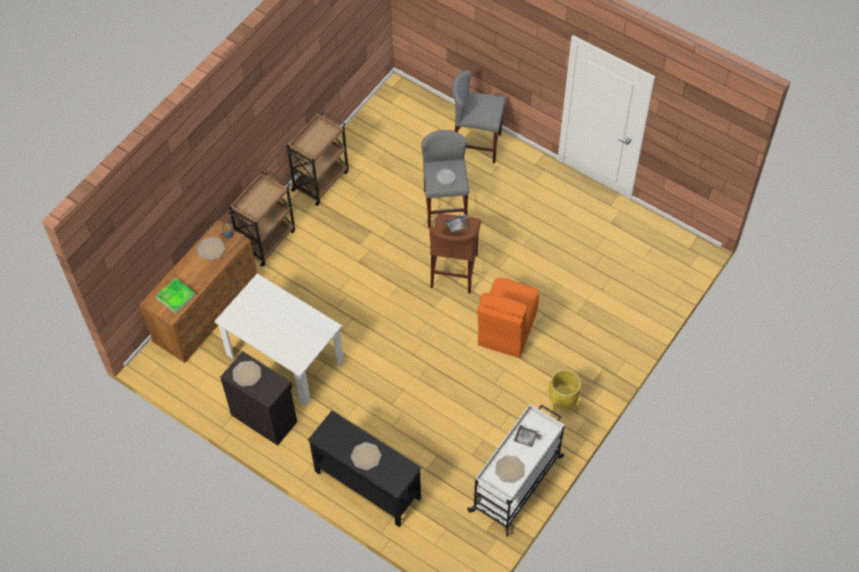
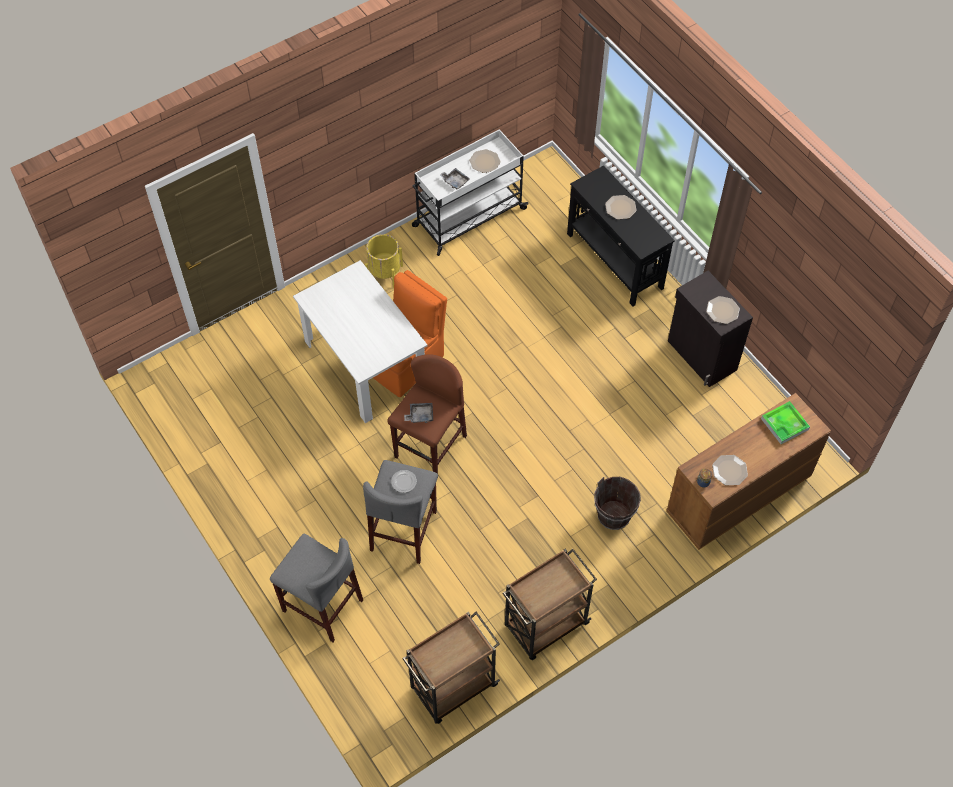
camera: 160 degrees left, 0 degrees up
white dining table [214,273,344,406] -> white dining table moved to [293,260,428,423]
brown cart [228,171,295,267] -> brown cart moved to [402,612,500,724]
none -> brown bucket [594,477,641,530]

